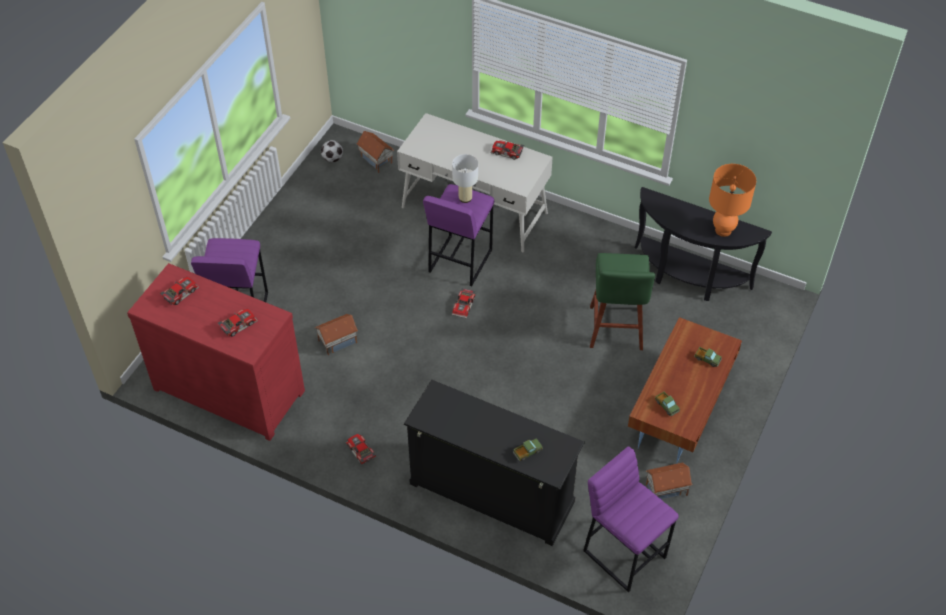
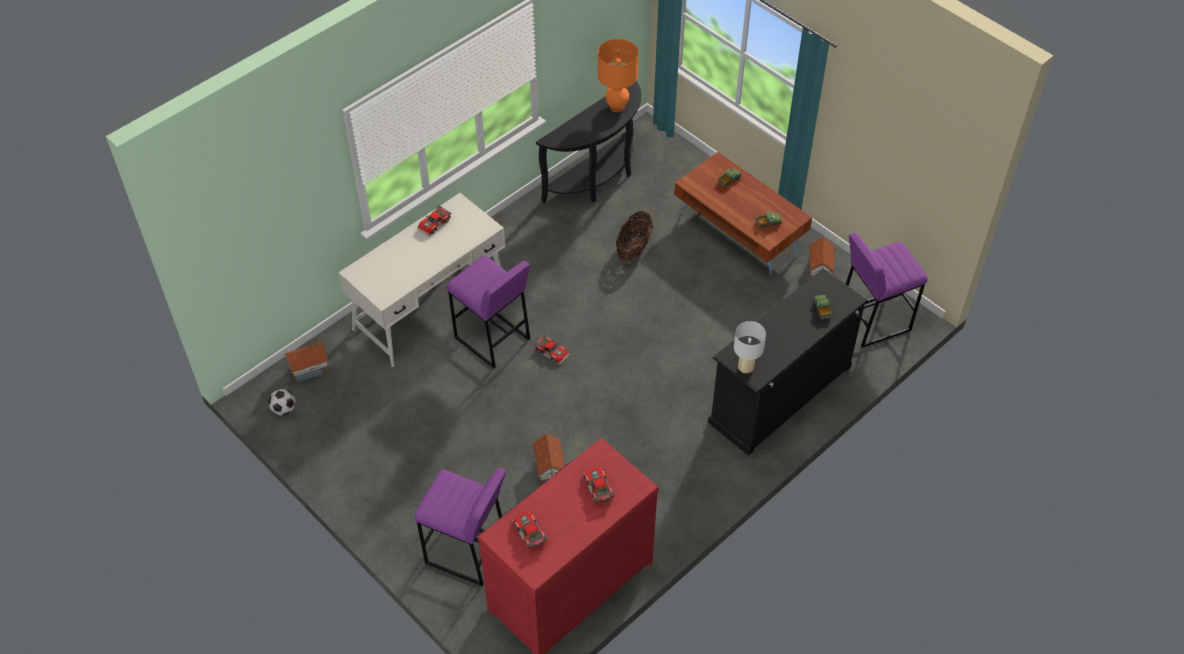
camera: 70 degrees left, 0 degrees up
toy car [345,434,376,464] -> none
white table lamp [452,154,478,203] -> white table lamp moved to [734,321,766,374]
green stool [590,253,655,350] -> basket [616,211,653,261]

